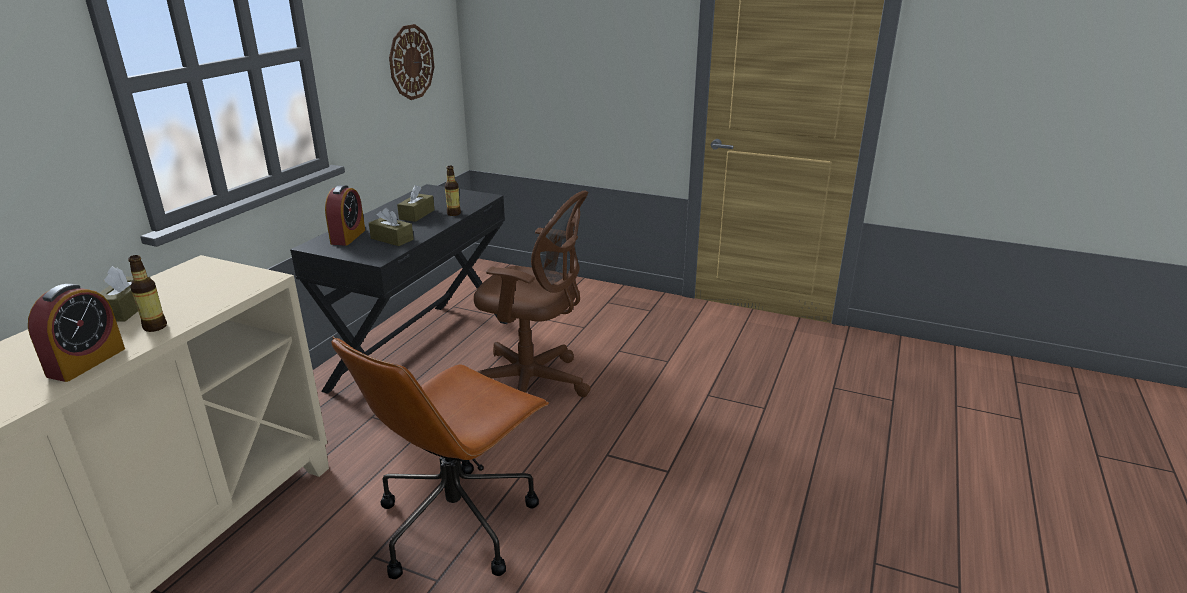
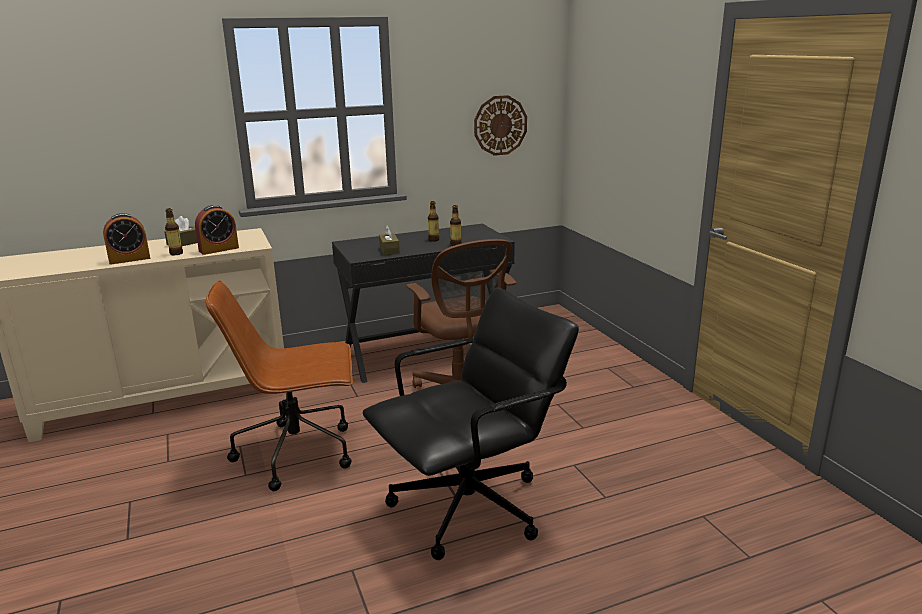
camera: 45 degrees right, 5 degrees down
alarm clock [325,185,365,246] -> alarm clock moved to [195,205,239,255]
brown tissue box [397,185,435,222] -> bottle [428,201,439,242]
none -> black office chair [363,288,579,560]

